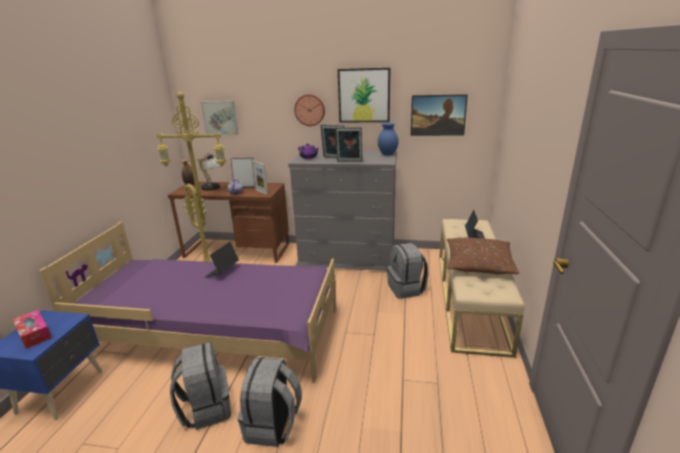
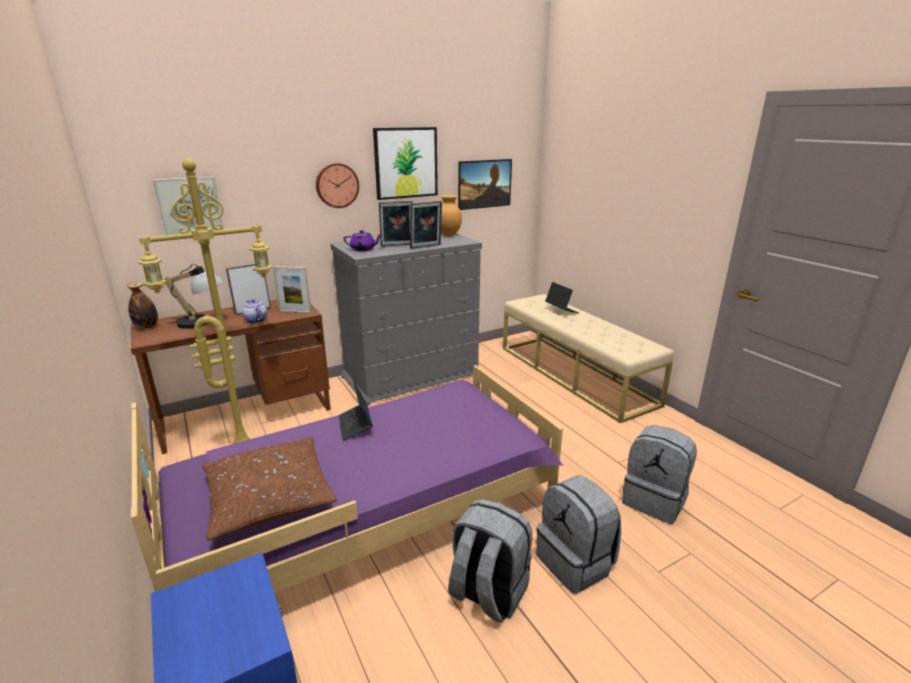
camera: 40 degrees left, 0 degrees up
tissue box [13,310,52,349] -> none
blue vase [378,123,399,156] -> brown vase [441,195,462,236]
grey backpack [387,243,429,299] -> grey backpack moved to [622,425,697,524]
brown pillow [447,237,519,274] -> brown pillow moved to [202,436,337,540]

